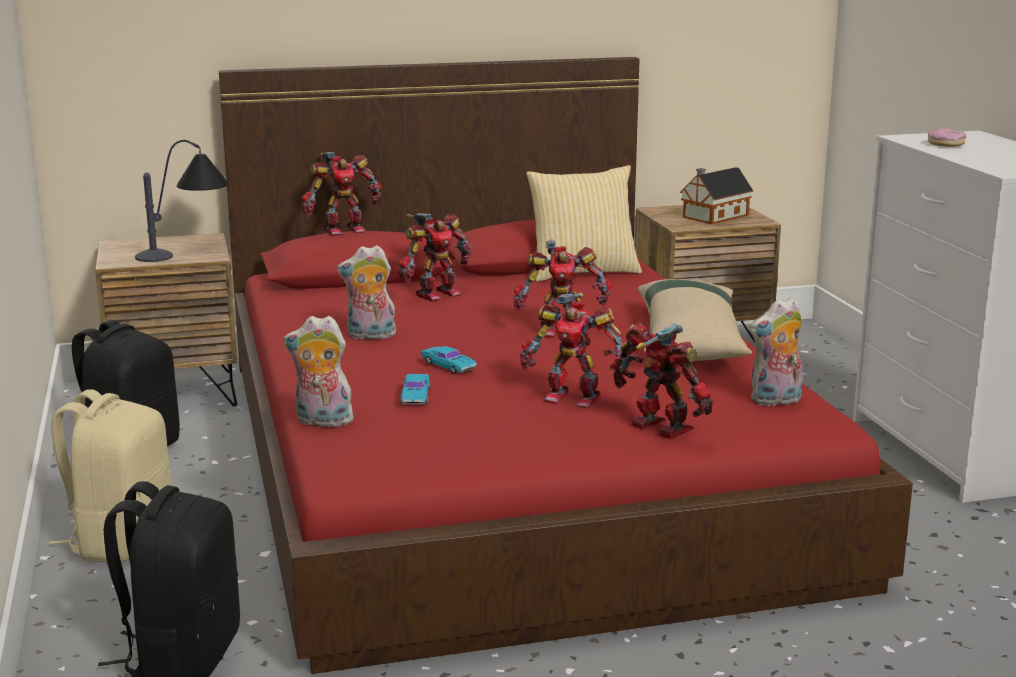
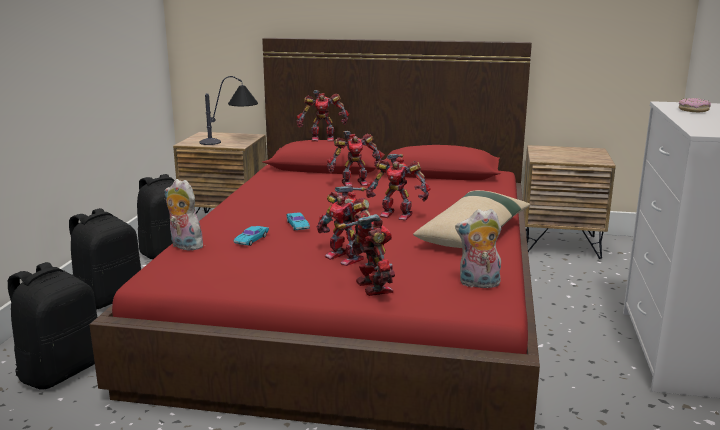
camera: 25 degrees right, 0 degrees up
beige backpack [49,389,171,563] -> black backpack [69,208,141,310]
plush toy [337,245,397,339] -> none
pillow [526,165,642,282] -> none
toy house [680,167,753,224] -> none

